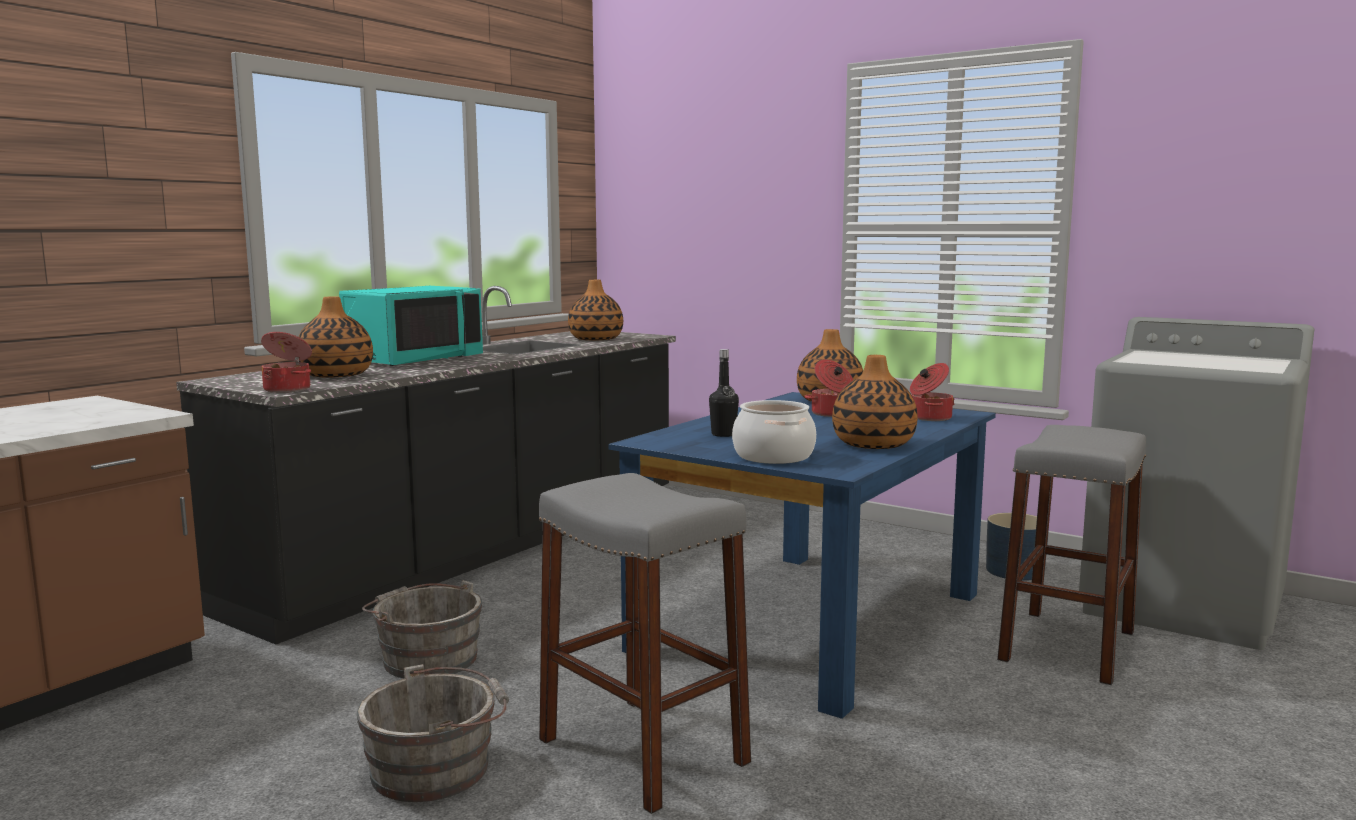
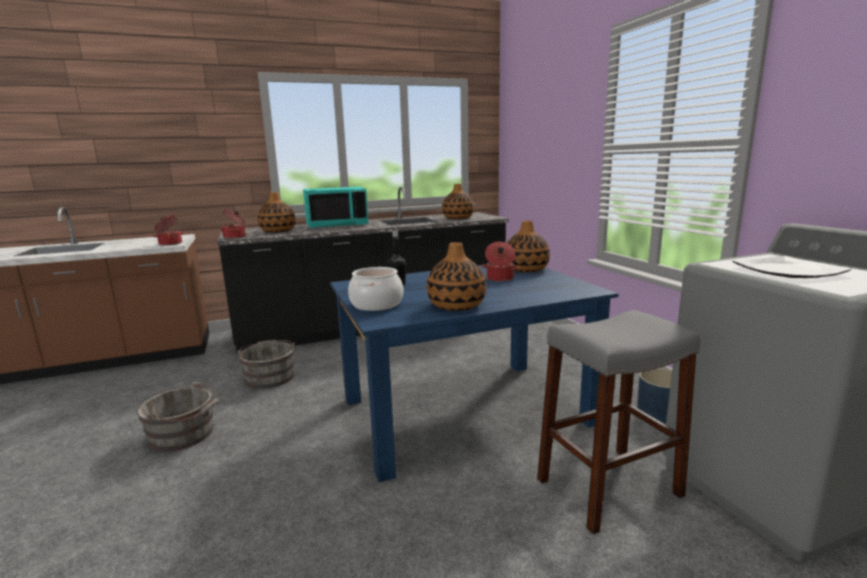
camera: 35 degrees right, 5 degrees up
grey stool [539,473,751,814] -> none
cooking pot [910,363,955,421] -> cooking pot moved to [152,215,185,246]
none -> plate [732,256,851,278]

